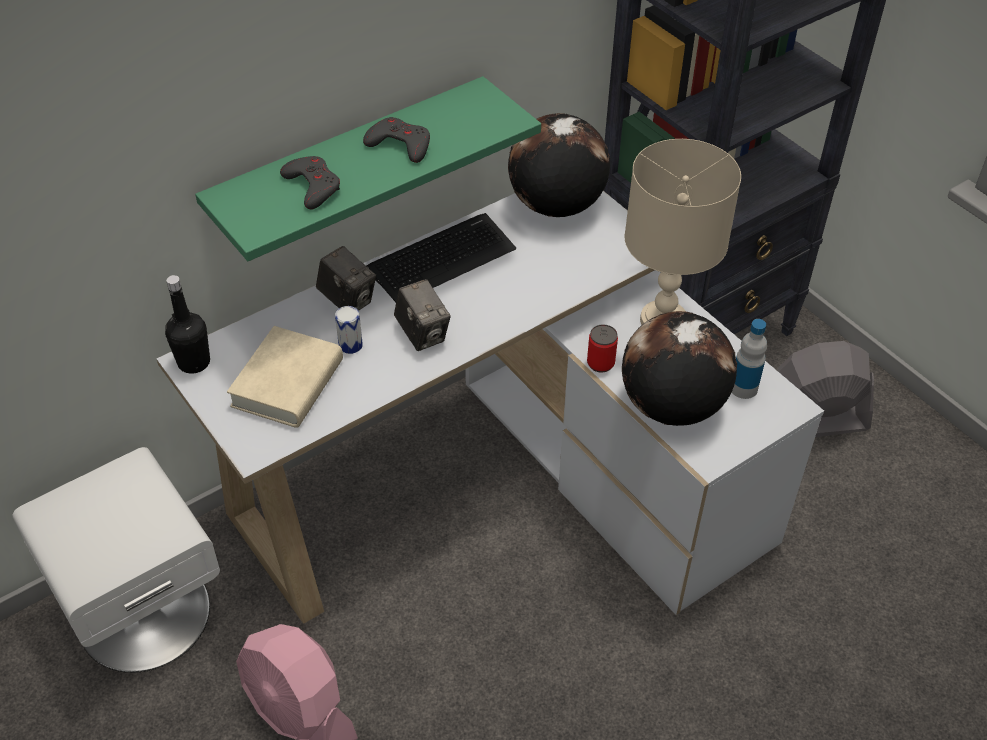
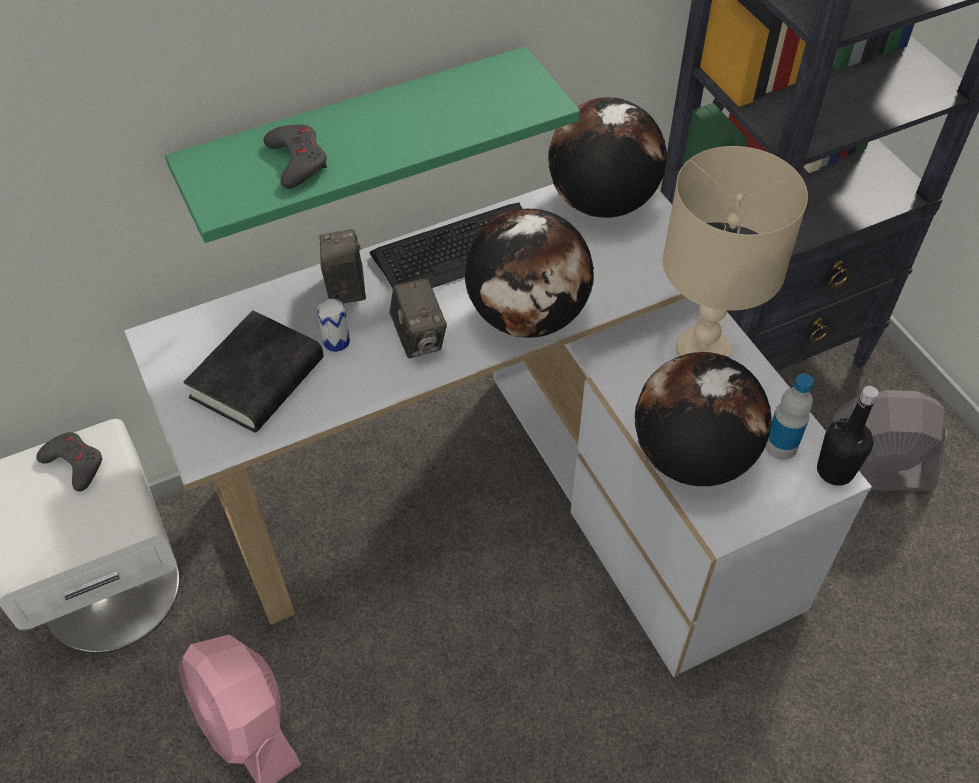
camera: 10 degrees right, 5 degrees up
black bottle [165,275,210,374] -> black bottle moved to [817,386,878,486]
beige book [227,326,343,428] -> black book [183,310,324,433]
camera [316,246,376,311] -> camera turned 150 degrees counterclockwise [319,229,366,303]
grey game controller [363,117,430,163] -> grey game controller moved to [36,432,102,492]
can [587,324,618,373] -> none
none -> globe [465,209,594,338]

